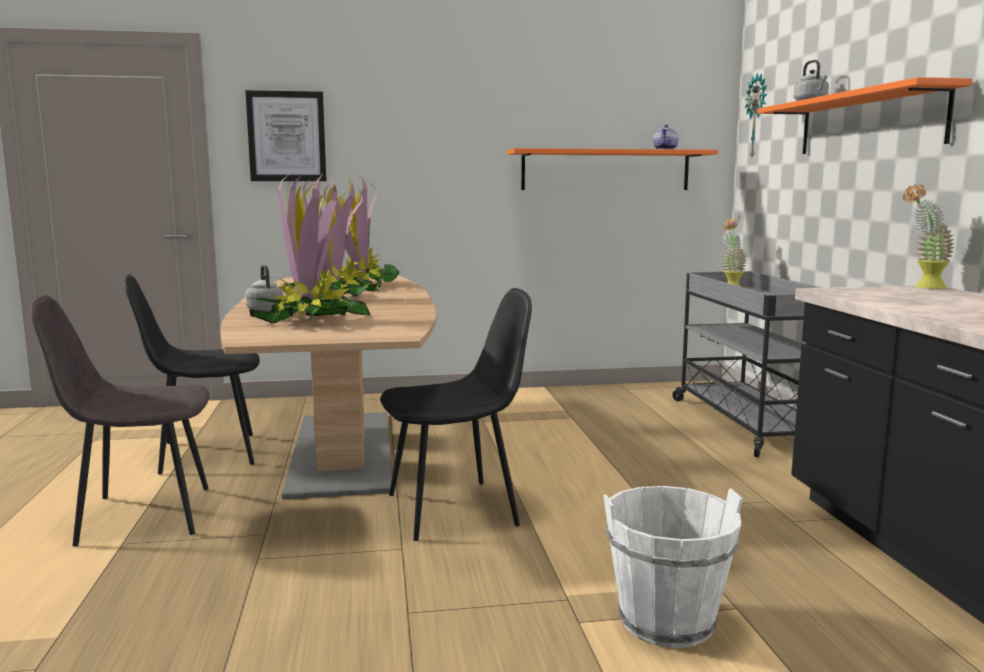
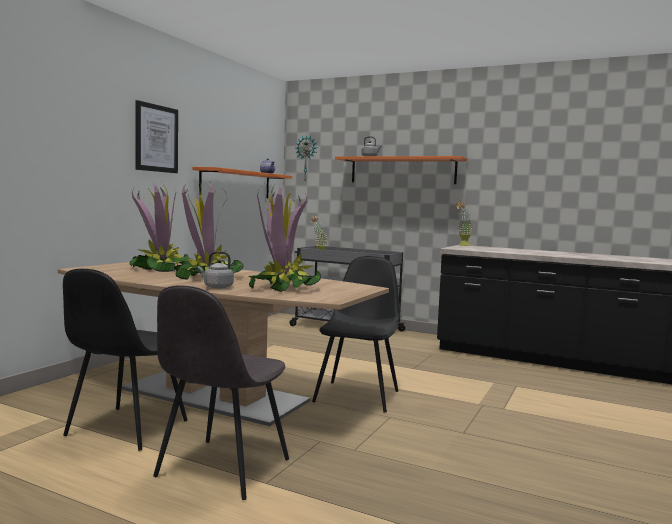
camera: 55 degrees left, 5 degrees down
picture [245,90,327,181] -> picture moved to [136,100,178,173]
white bucket [603,486,743,648] -> none

